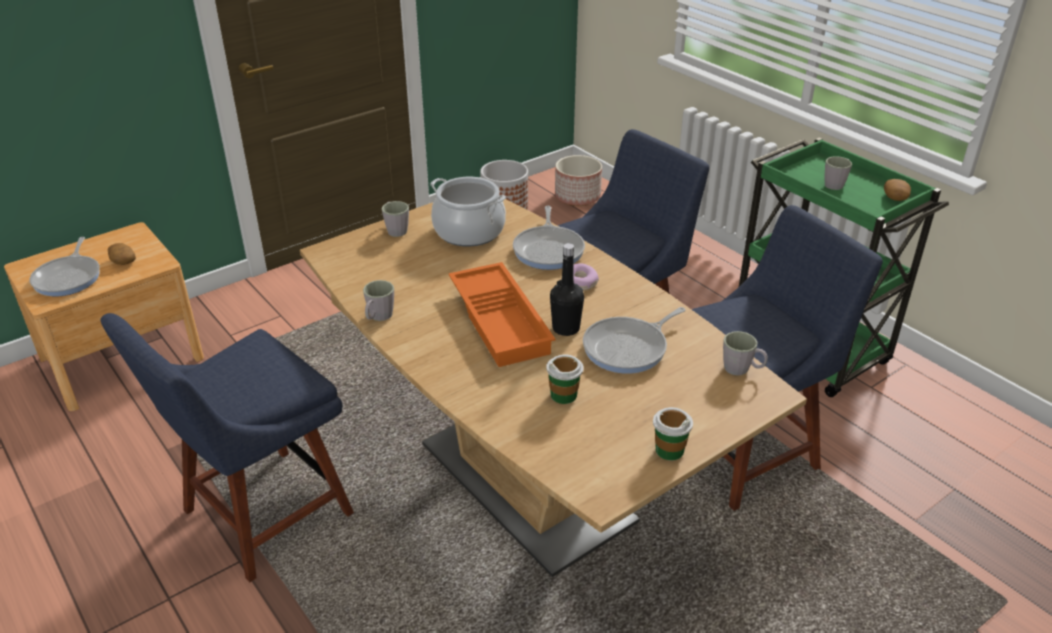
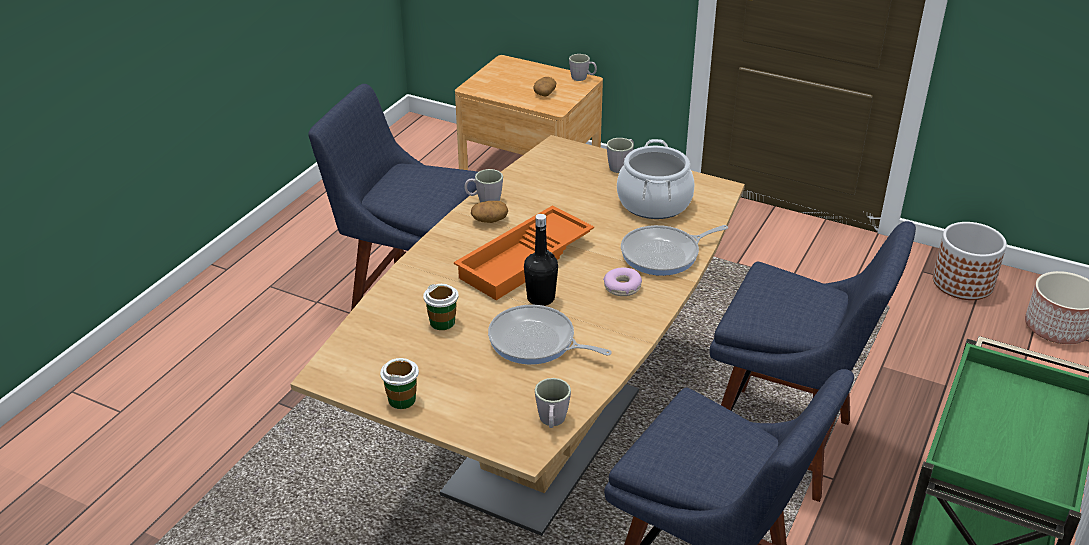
camera: 65 degrees right, 0 degrees up
frying pan [30,237,100,296] -> none
grey mug [825,156,852,190] -> grey mug moved to [569,54,597,81]
potato [884,179,911,201] -> potato moved to [471,201,508,223]

